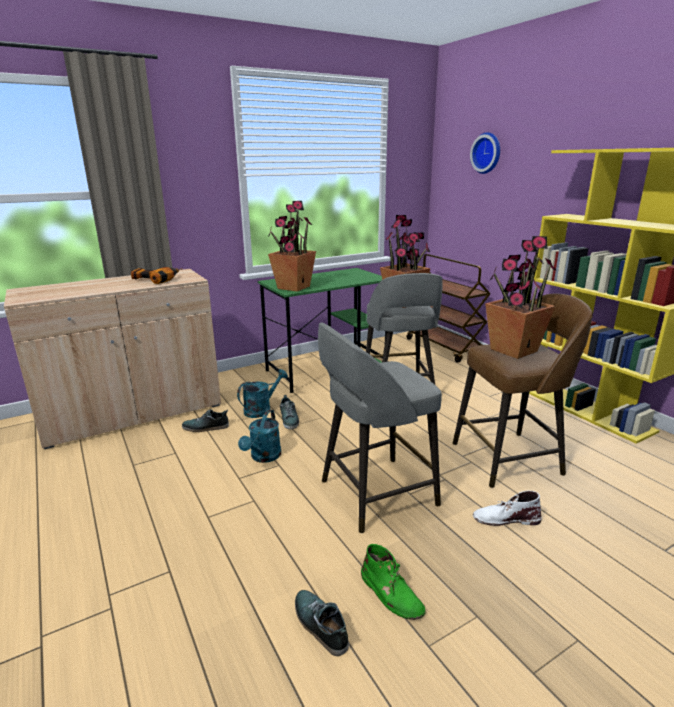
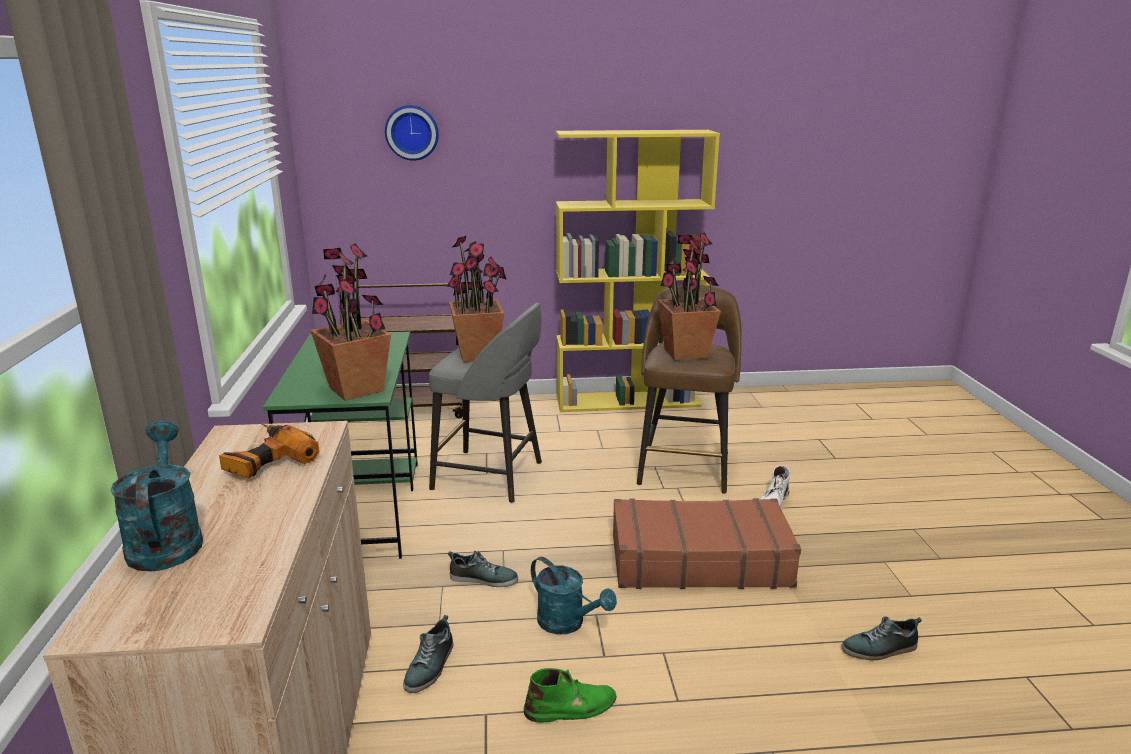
camera: 65 degrees left, 0 degrees up
turquoise watering can [237,369,288,418] -> turquoise watering can moved to [110,421,203,571]
grey stool [318,322,442,533] -> brown suitcase [613,498,801,589]
green boot [361,544,426,620] -> green boot moved to [524,668,617,723]

